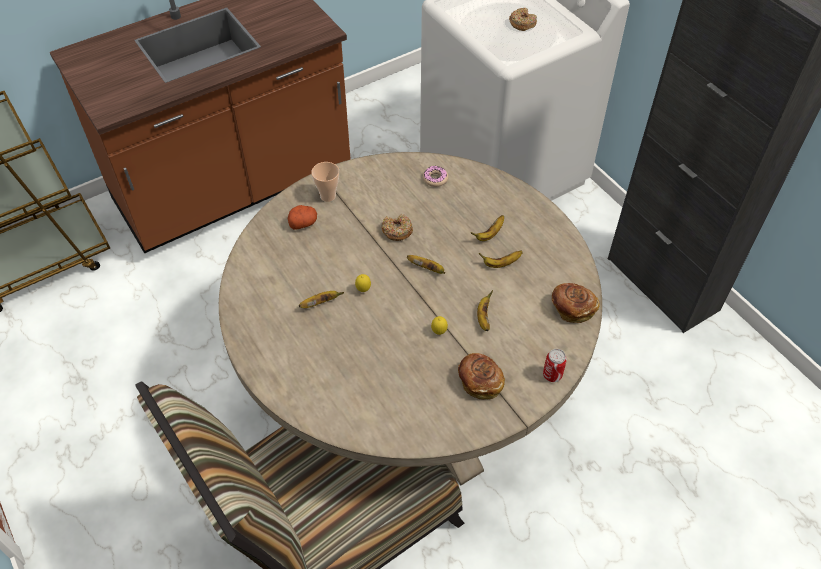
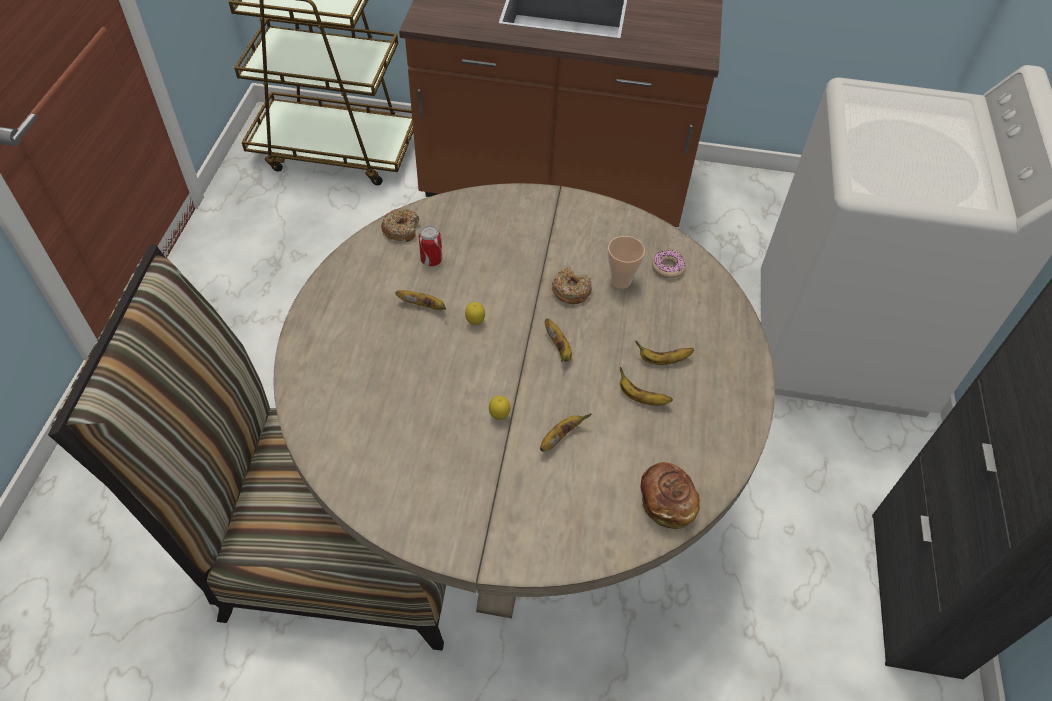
camera: 40 degrees right, 0 degrees up
potato [288,205,317,230] -> none
cup [311,162,339,202] -> cup moved to [608,236,645,289]
bread [458,353,505,400] -> none
donut [509,8,537,31] -> donut moved to [381,209,420,242]
can [543,349,567,382] -> can moved to [419,225,442,266]

